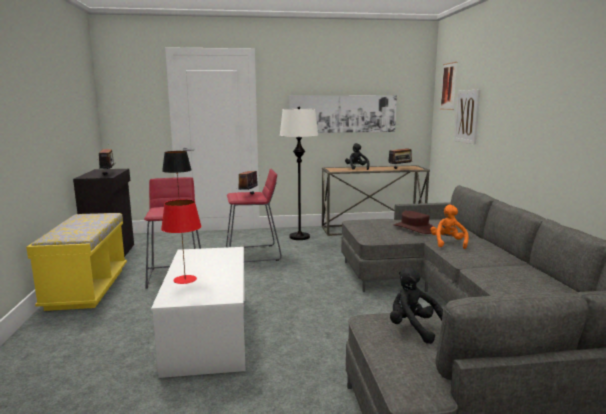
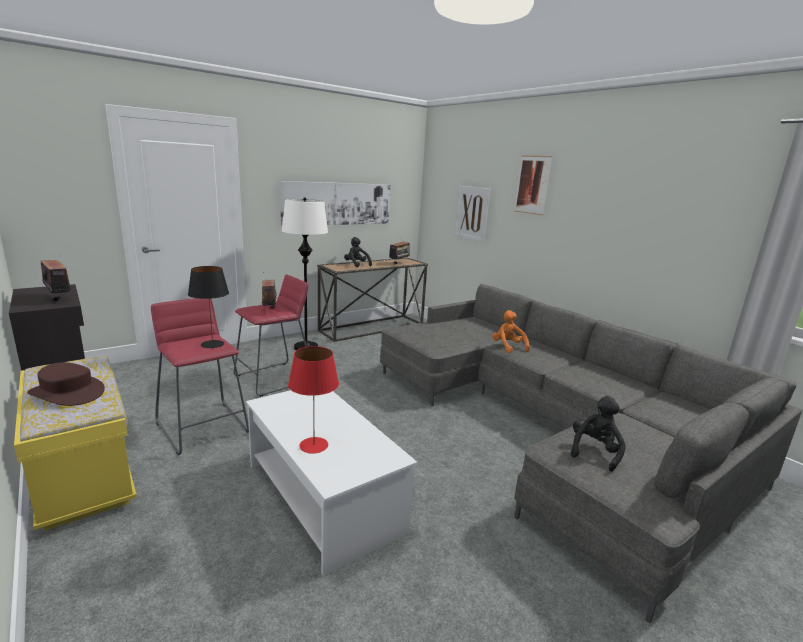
camera: 30 degrees left, 5 degrees up
black plush toy [390,267,443,344] -> black plush toy turned 105 degrees clockwise [571,396,626,472]
brown hat [394,211,434,234] -> brown hat moved to [27,362,105,406]
picture [441,62,457,110] -> picture moved to [514,156,552,215]

